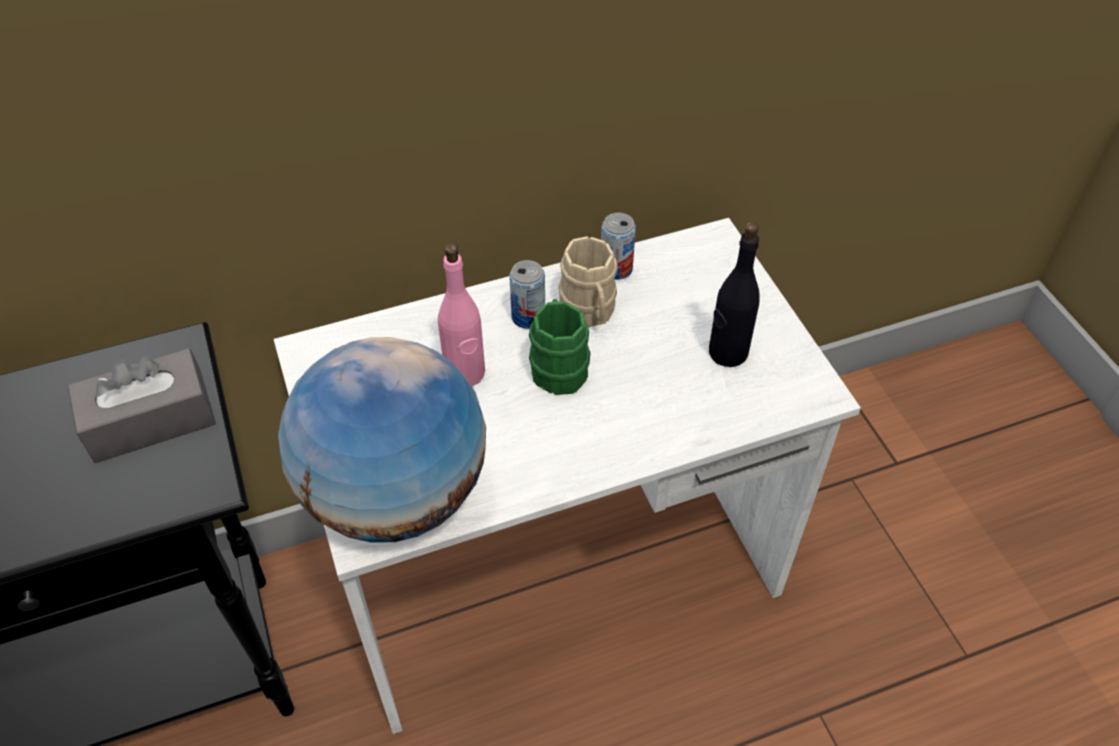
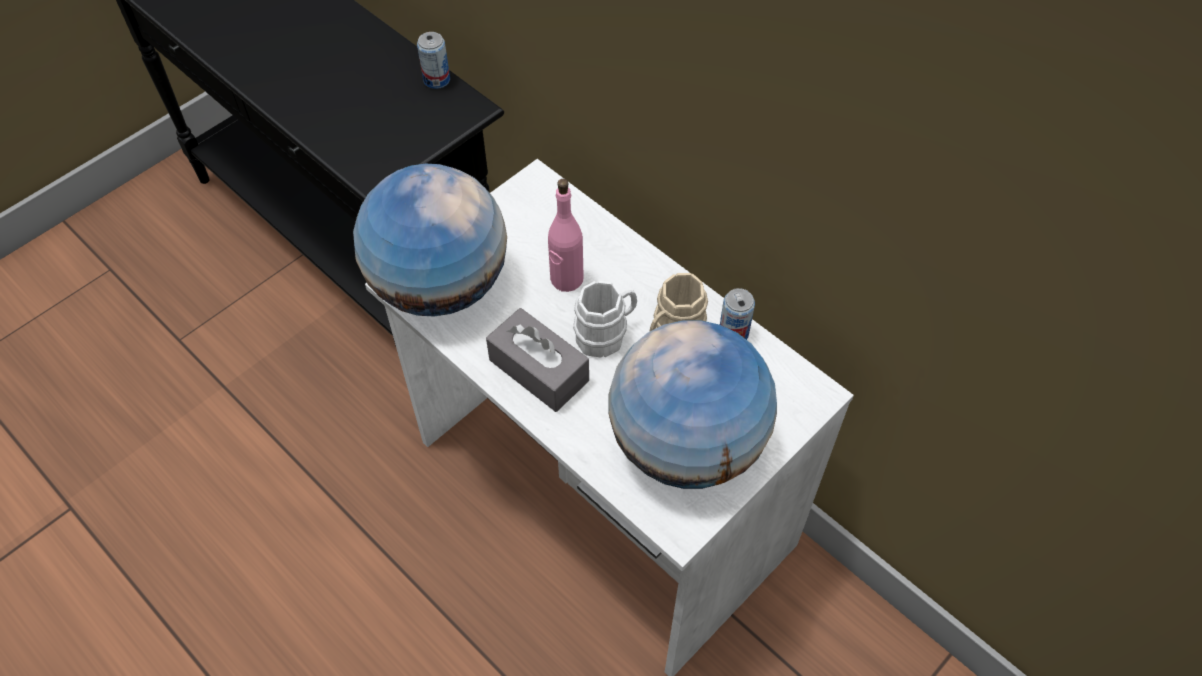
camera: 65 degrees right, 5 degrees up
grey tissue box [68,349,216,463] -> grey tissue box moved to [486,308,589,412]
can [509,260,545,329] -> can moved to [417,32,450,89]
green mug [529,299,590,395] -> white mug [573,281,637,358]
black bottle [709,222,760,367] -> globe [608,321,777,489]

